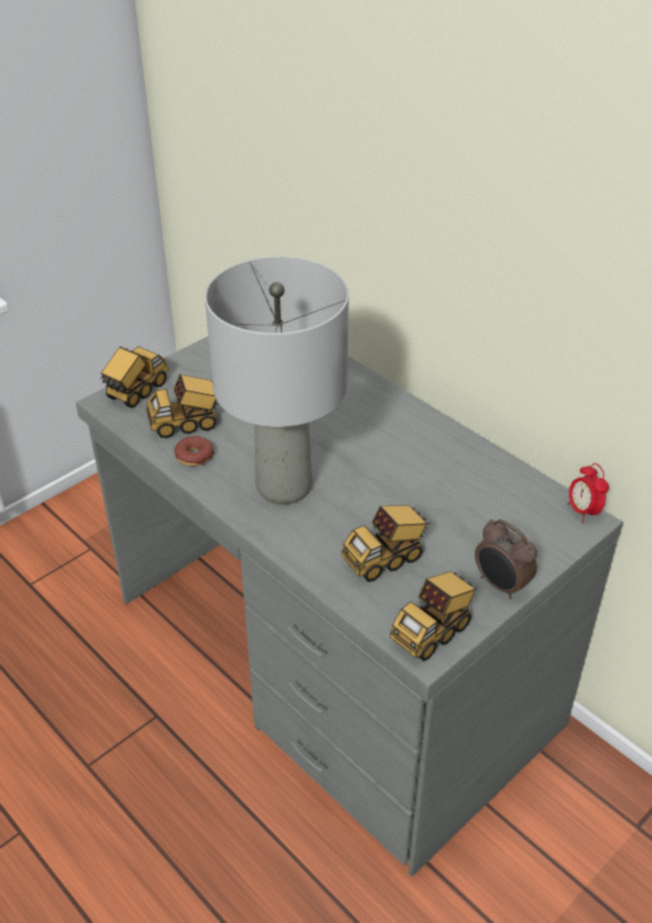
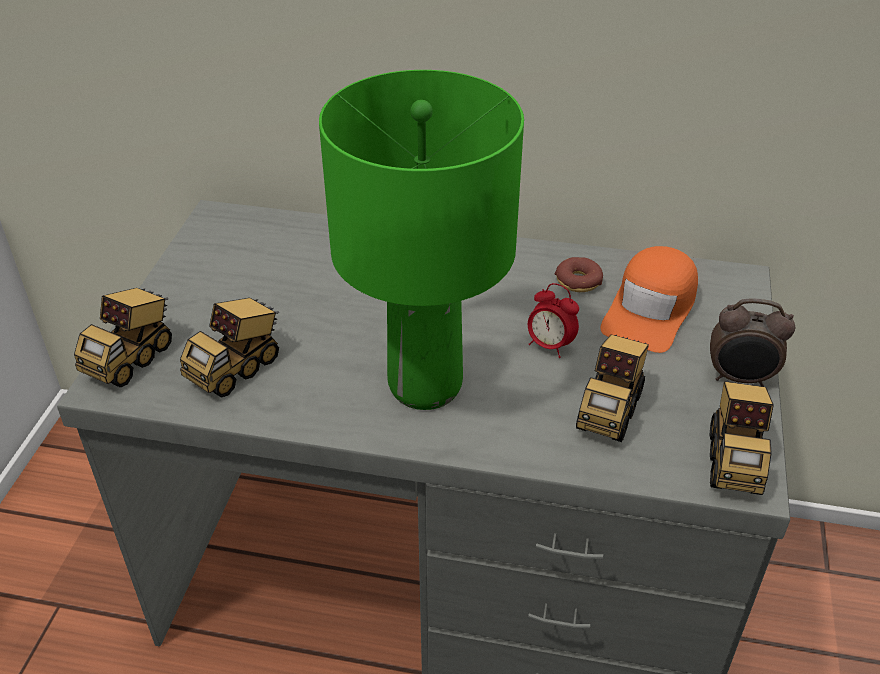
camera: 35 degrees left, 0 degrees up
toy truck [100,346,168,408] -> toy truck turned 150 degrees counterclockwise [74,288,172,387]
donut [174,436,214,466] -> donut moved to [555,257,603,292]
grey table lamp [205,257,349,505] -> green table lamp [319,70,524,410]
alarm clock [568,463,609,522] -> alarm clock moved to [528,283,579,358]
none -> orange cap [600,246,698,353]

